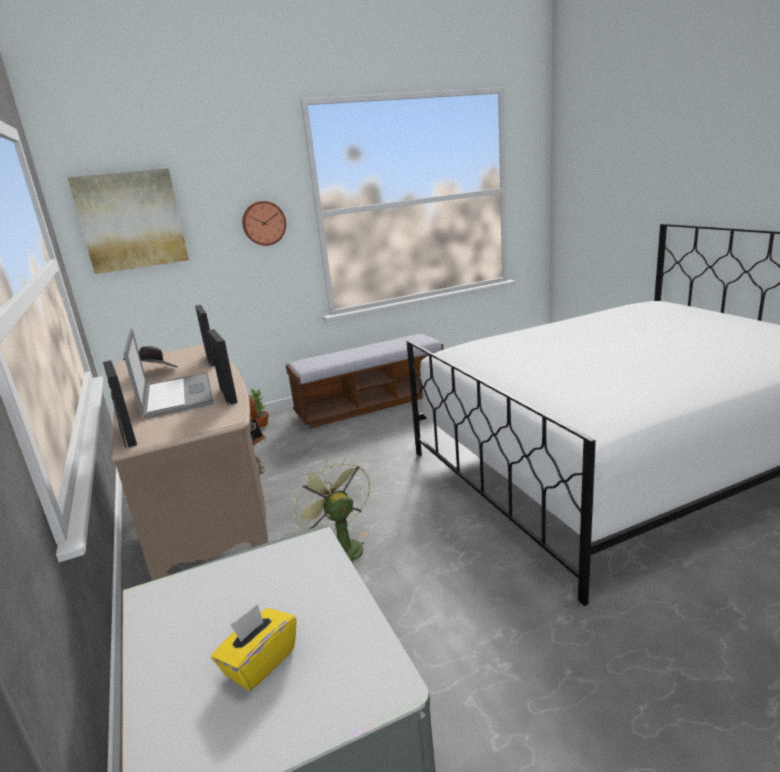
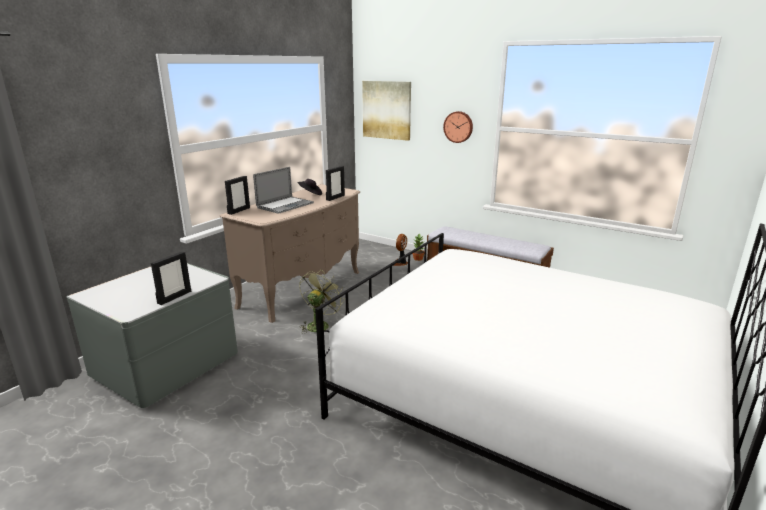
camera: 55 degrees right, 0 degrees up
picture frame [207,329,238,405] -> picture frame moved to [151,251,191,305]
yellow tissue box [211,604,296,691] -> none

